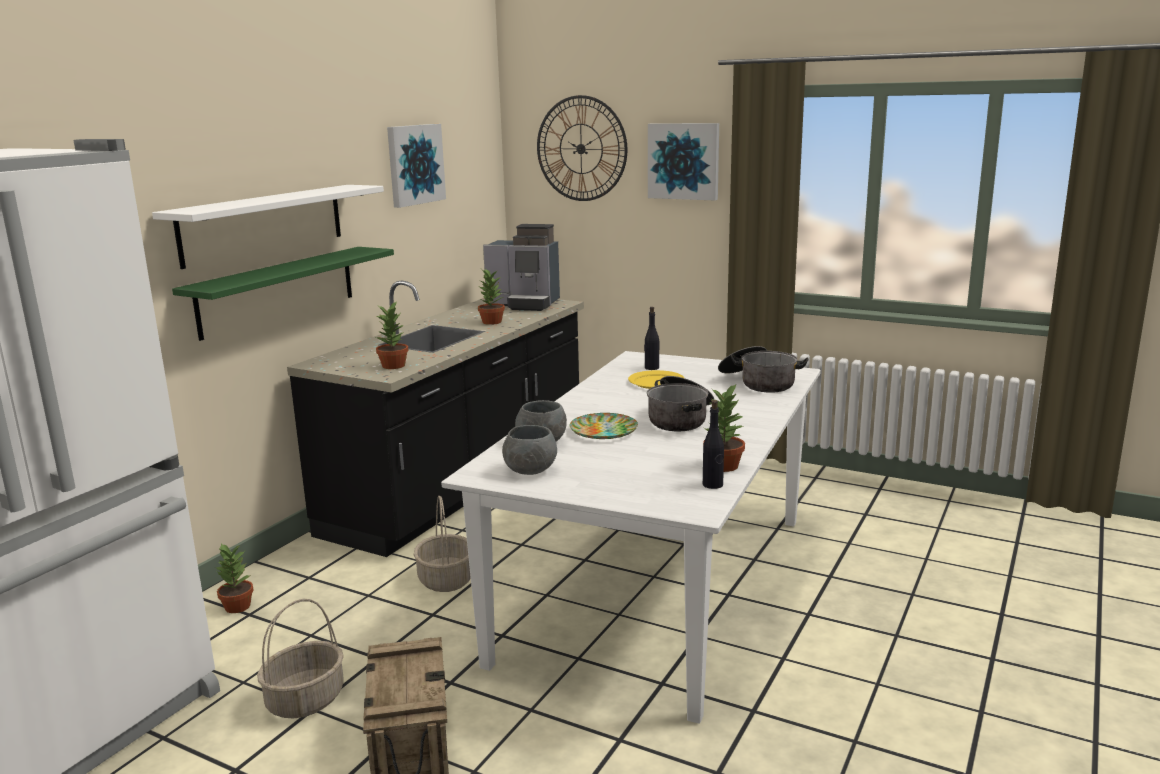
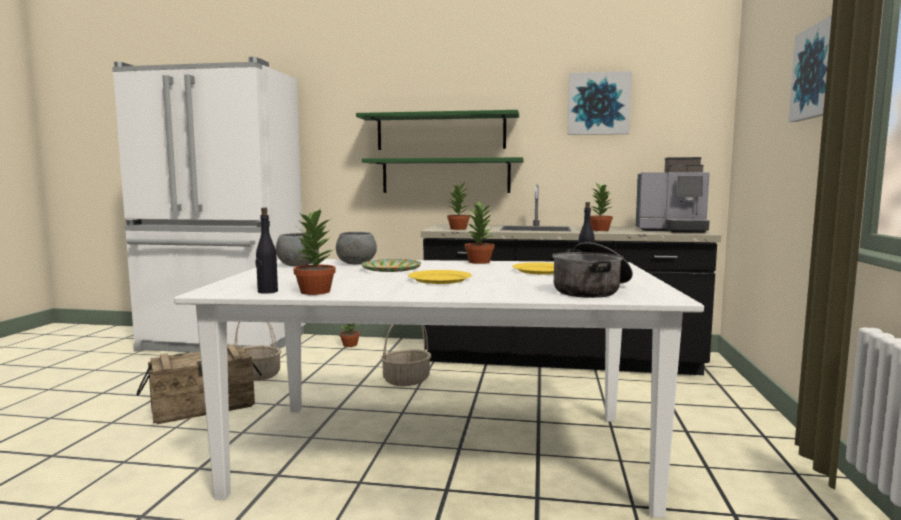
camera: 70 degrees right, 10 degrees down
white shelf [152,185,384,269] -> green shelf [356,110,519,150]
coffee machine [483,224,560,311] -> coffee machine turned 75 degrees counterclockwise [636,157,710,233]
wall clock [537,95,627,201] -> none
cooking pot [647,376,714,431] -> yellow plate [408,270,472,284]
none -> potted plant [465,201,494,264]

